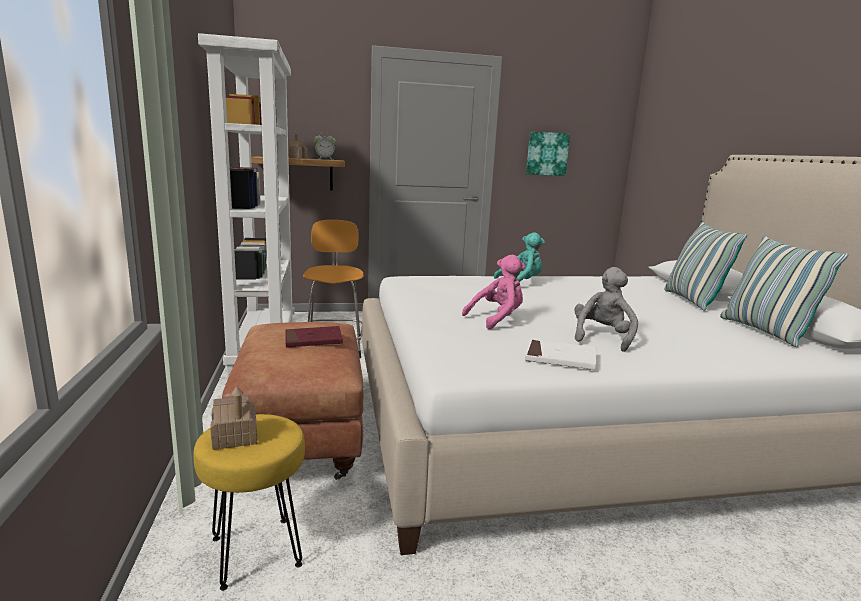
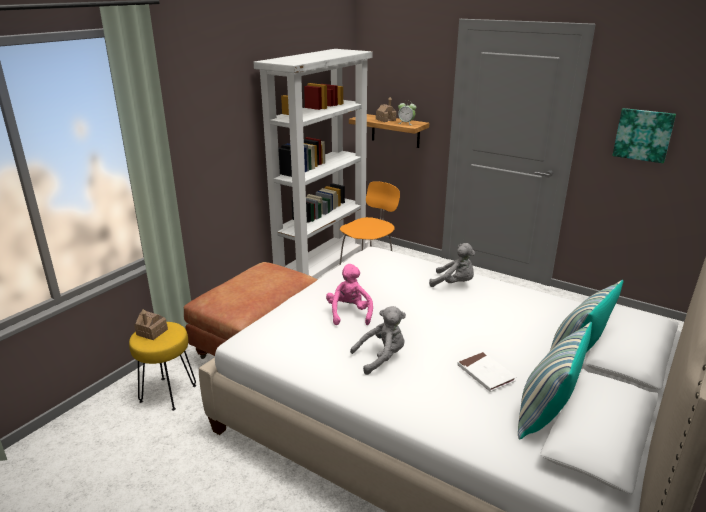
camera: 45 degrees right, 10 degrees up
red book [286,326,343,348] -> none
pink plush toy [462,255,525,330] -> pink plush toy turned 105 degrees counterclockwise [326,264,373,325]
turquoise plush toy [494,232,545,282] -> grey plush toy [429,243,475,287]
white book [525,340,596,370] -> white book moved to [458,352,516,392]

